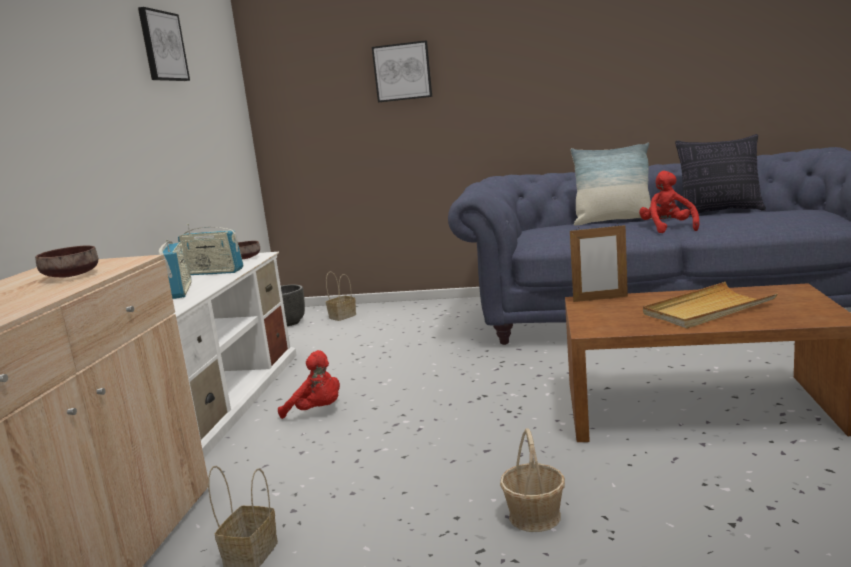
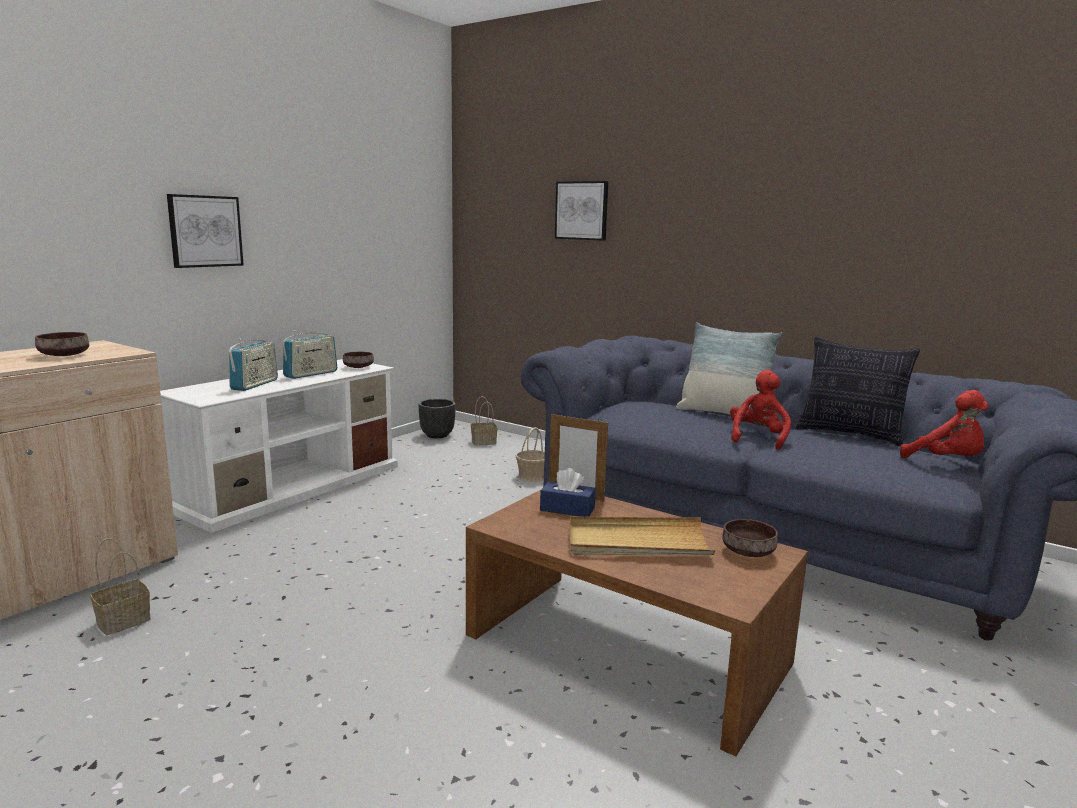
camera: 25 degrees right, 0 degrees up
picture [138,7,190,81] -> picture moved to [167,194,244,268]
radio [178,224,243,275] -> radio turned 90 degrees counterclockwise [283,330,337,379]
red plush toy [278,350,340,419] -> red plush toy moved to [900,390,989,458]
basket [500,428,565,532] -> basket moved to [516,427,545,482]
none -> blue tissue box [540,468,596,517]
none -> brown bowl [722,519,778,557]

